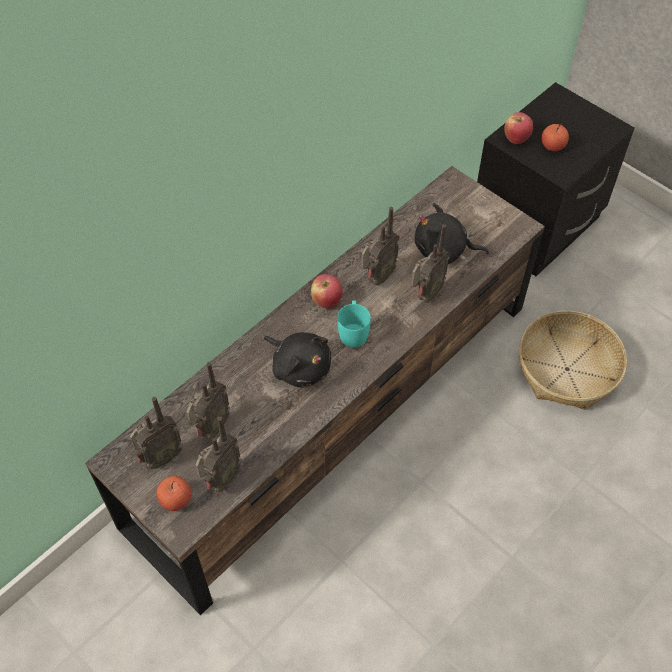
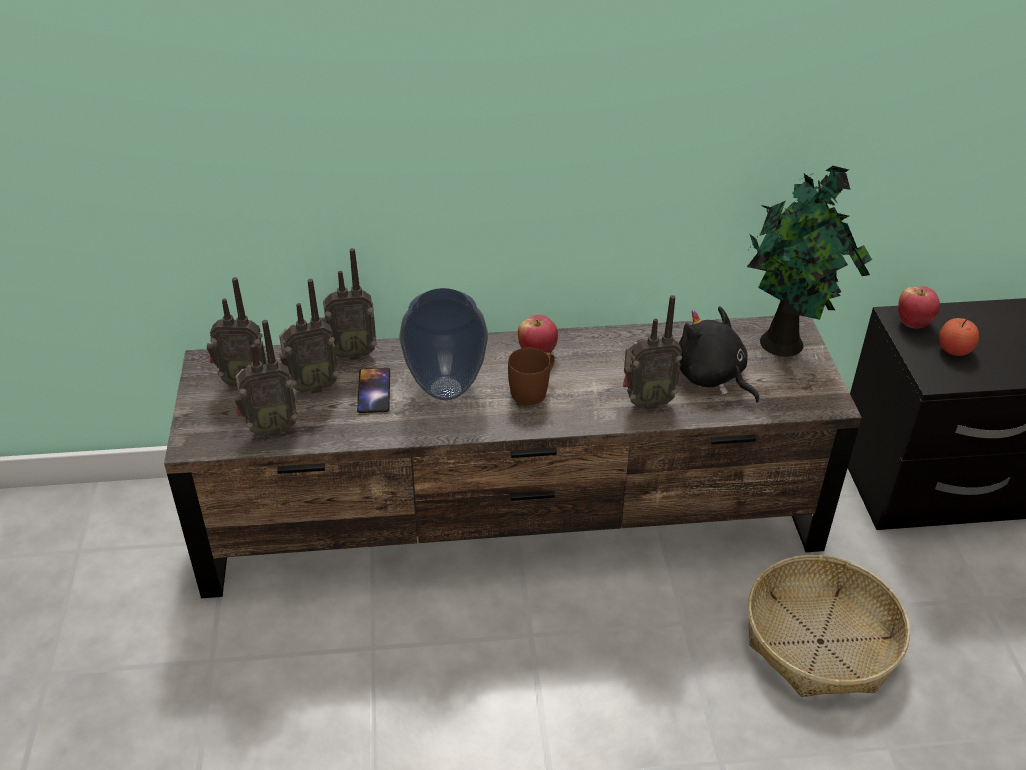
camera: 40 degrees right, 15 degrees down
apple [156,476,191,511] -> none
black plush toy [264,332,331,388] -> vase [399,288,488,400]
turquoise mug [338,301,371,348] -> brown mug [508,348,555,405]
radio [361,207,399,285] -> radio moved to [321,248,377,360]
none -> phone [357,368,390,413]
none -> potted plant [747,166,872,357]

